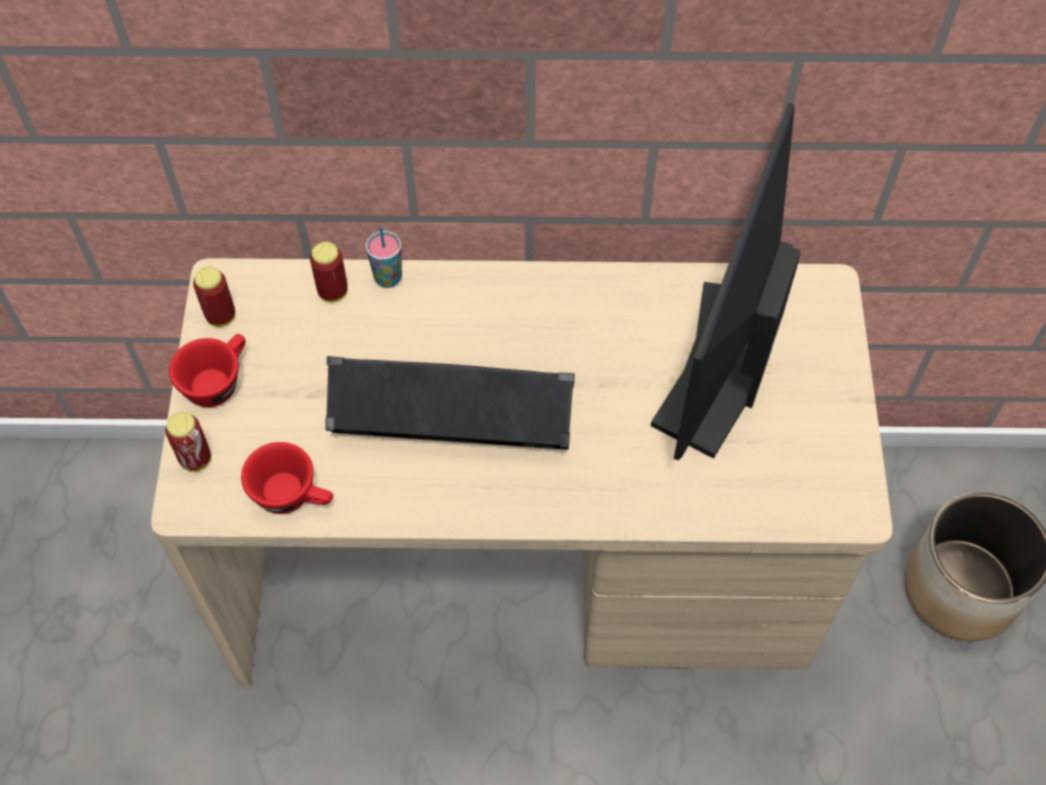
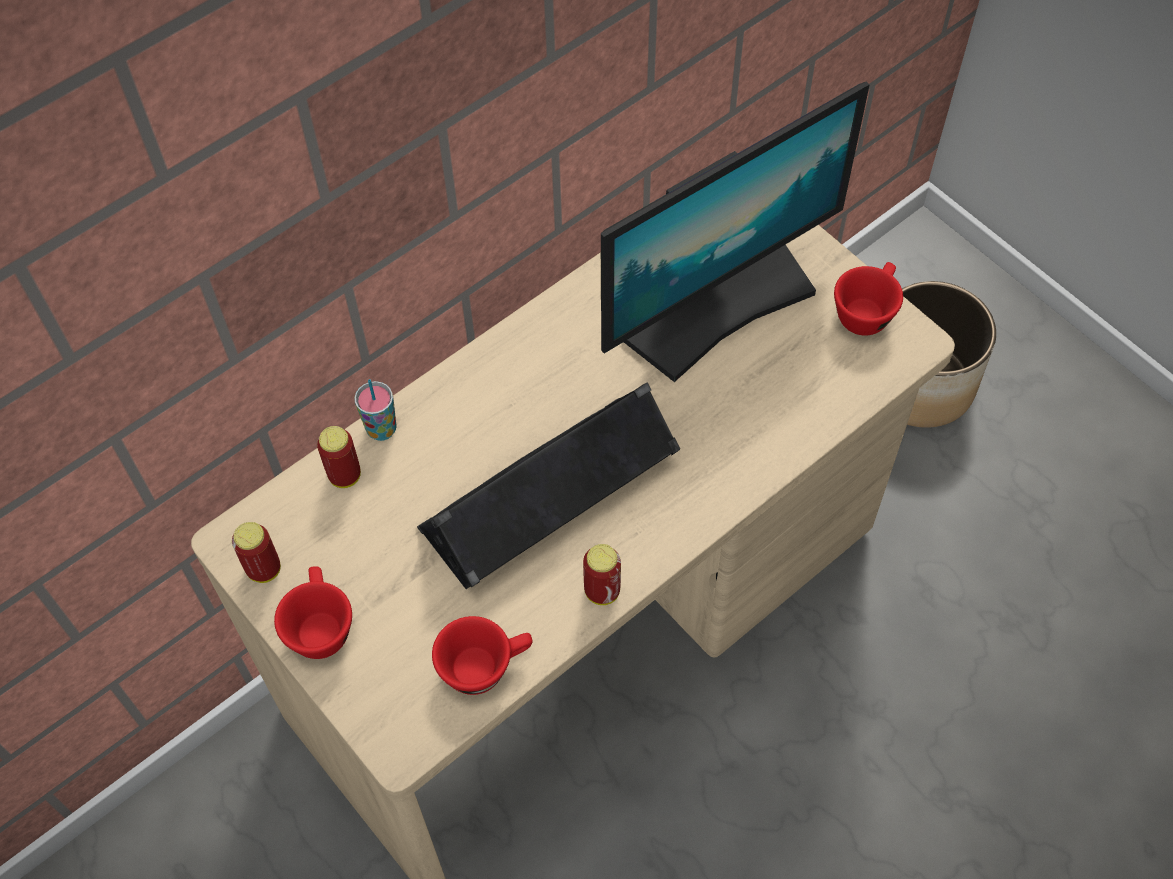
camera: 40 degrees left, 0 degrees up
can [165,412,211,472] -> can moved to [583,544,621,605]
monitor [651,102,801,460] -> monitor turned 105 degrees counterclockwise [601,81,870,382]
none -> red cup [834,262,903,335]

